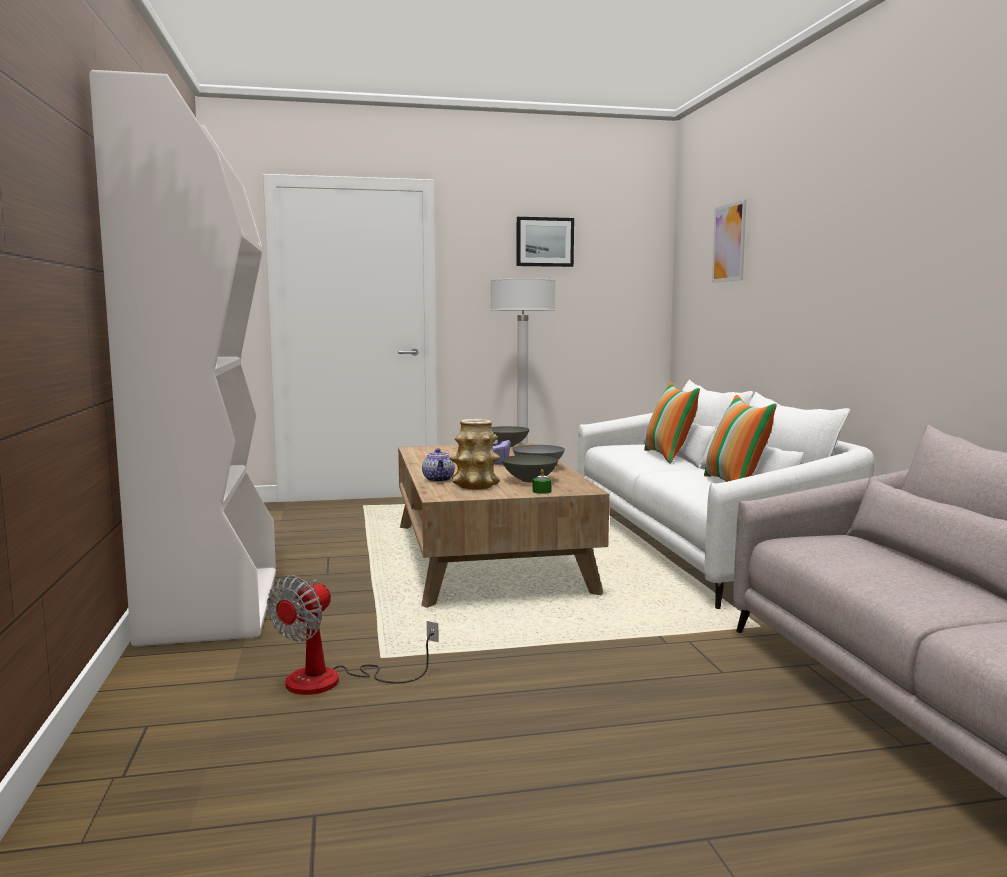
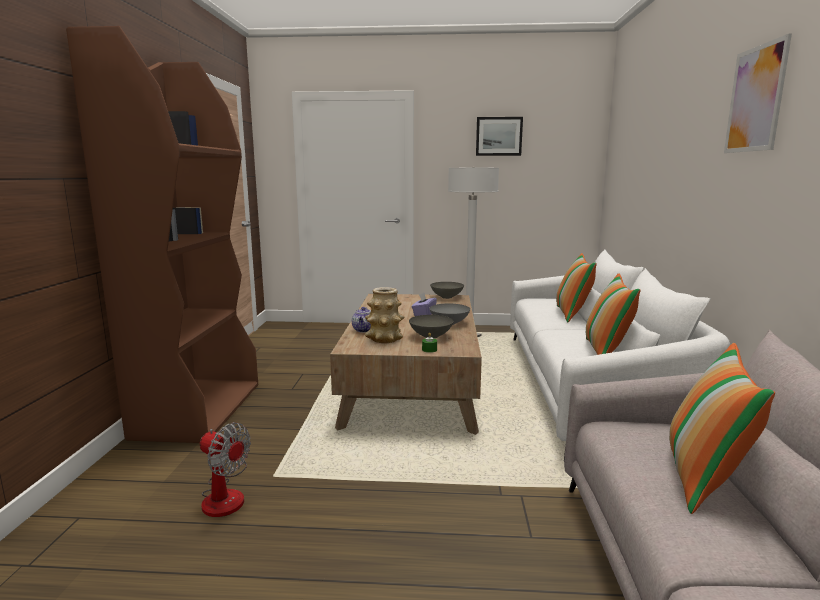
camera: 15 degrees right, 5 degrees up
white bookcase [89,70,276,647] -> brown bookcase [66,26,258,443]
fan [267,575,439,695] -> fan turned 105 degrees counterclockwise [200,422,251,517]
picture [712,200,746,283] -> picture moved to [724,34,792,153]
none -> pillow [669,343,775,514]

